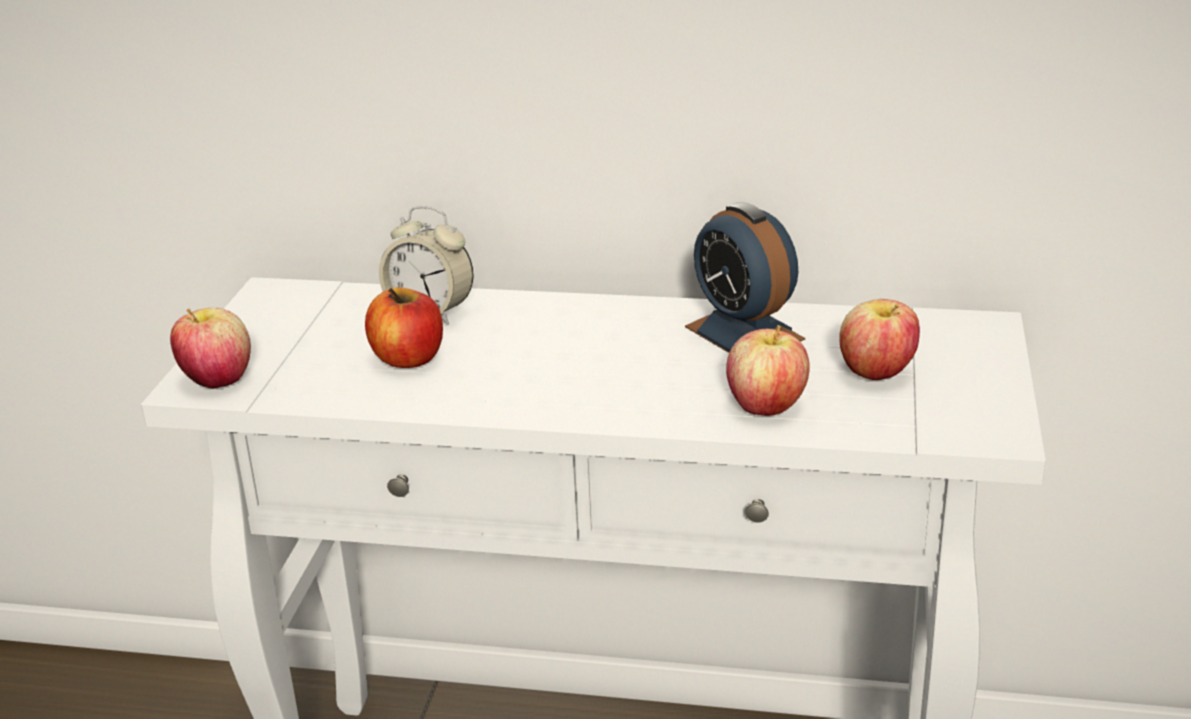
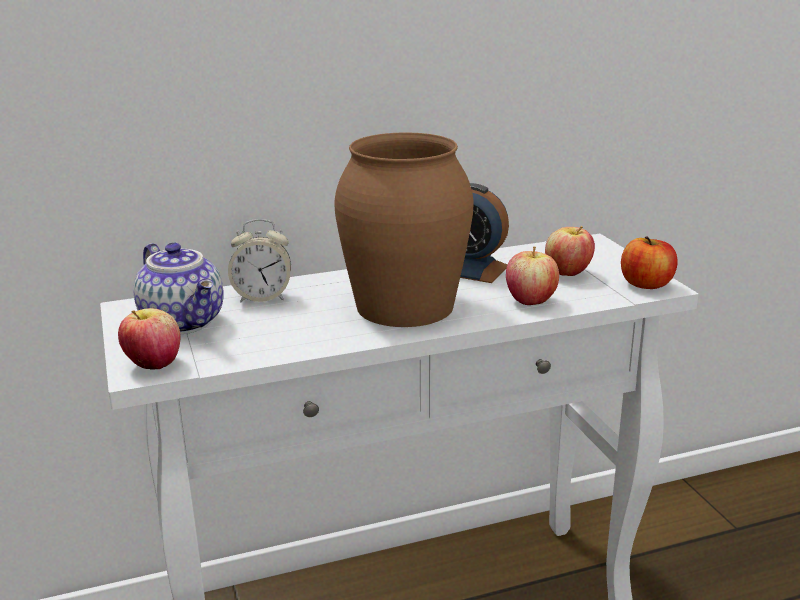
camera: 30 degrees left, 5 degrees down
apple [365,287,443,368] -> apple moved to [621,236,677,289]
none -> teapot [133,243,224,335]
none -> brown vase [334,133,474,327]

